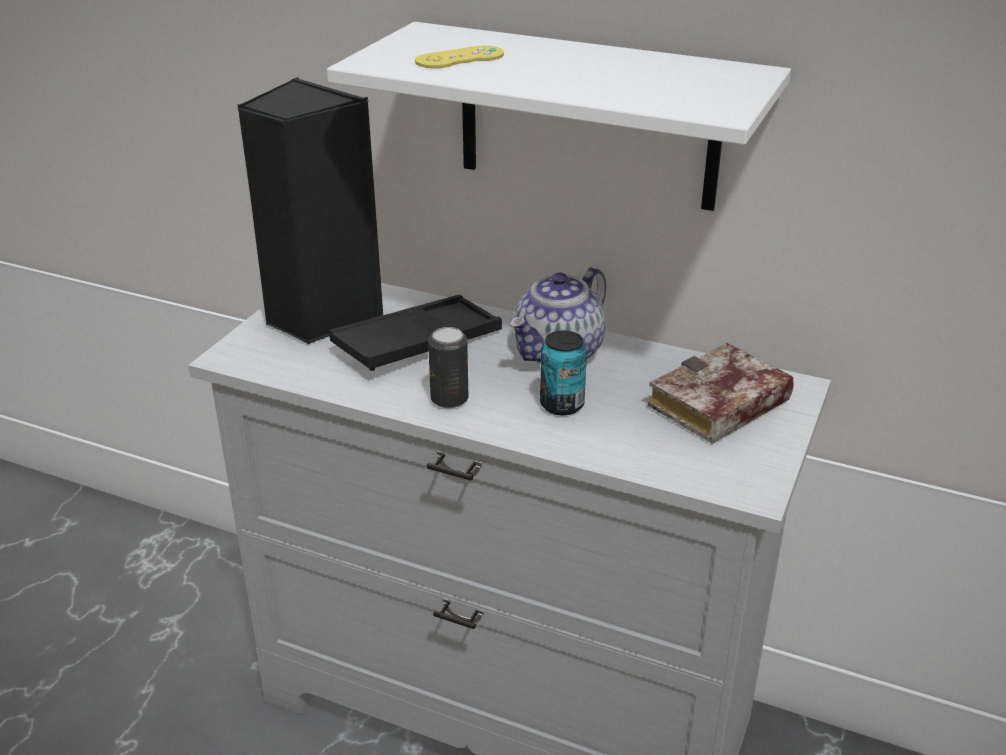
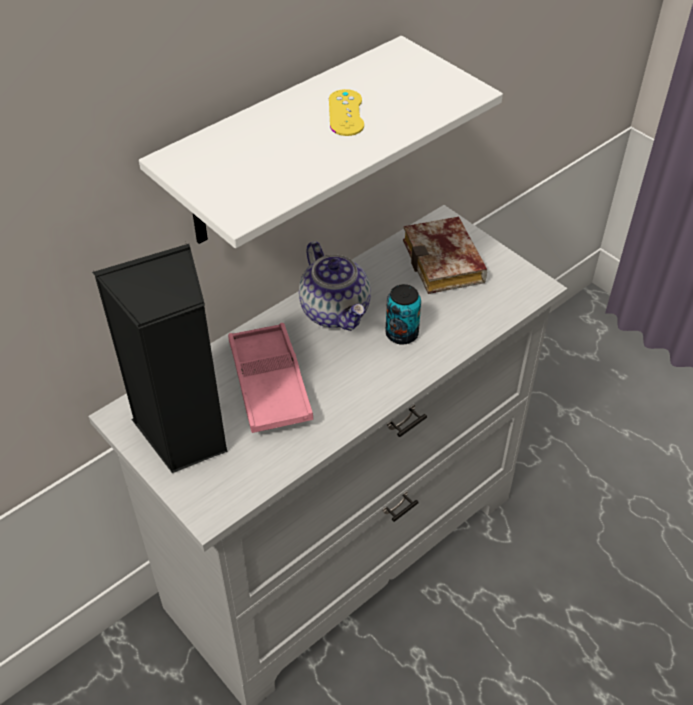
camera: 65 degrees left, 15 degrees up
black tray [329,295,502,371] -> pink tray [228,323,313,433]
yellow game controller [415,46,504,68] -> yellow game controller moved to [329,89,364,136]
can [428,327,468,408] -> none

